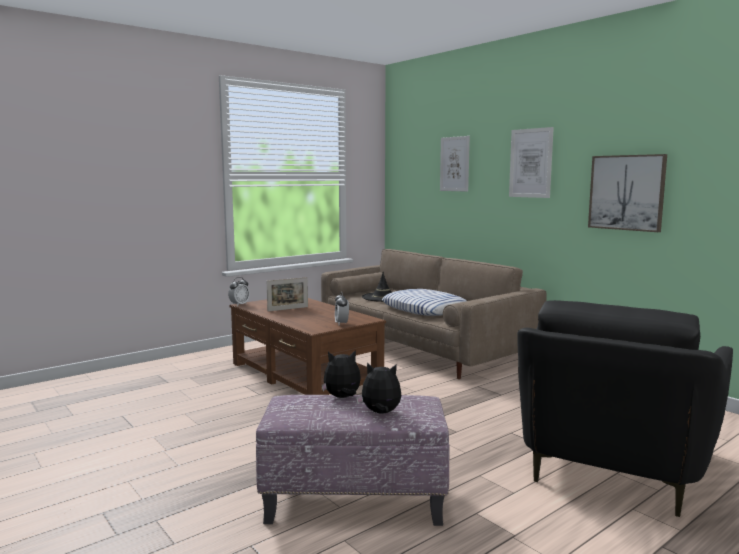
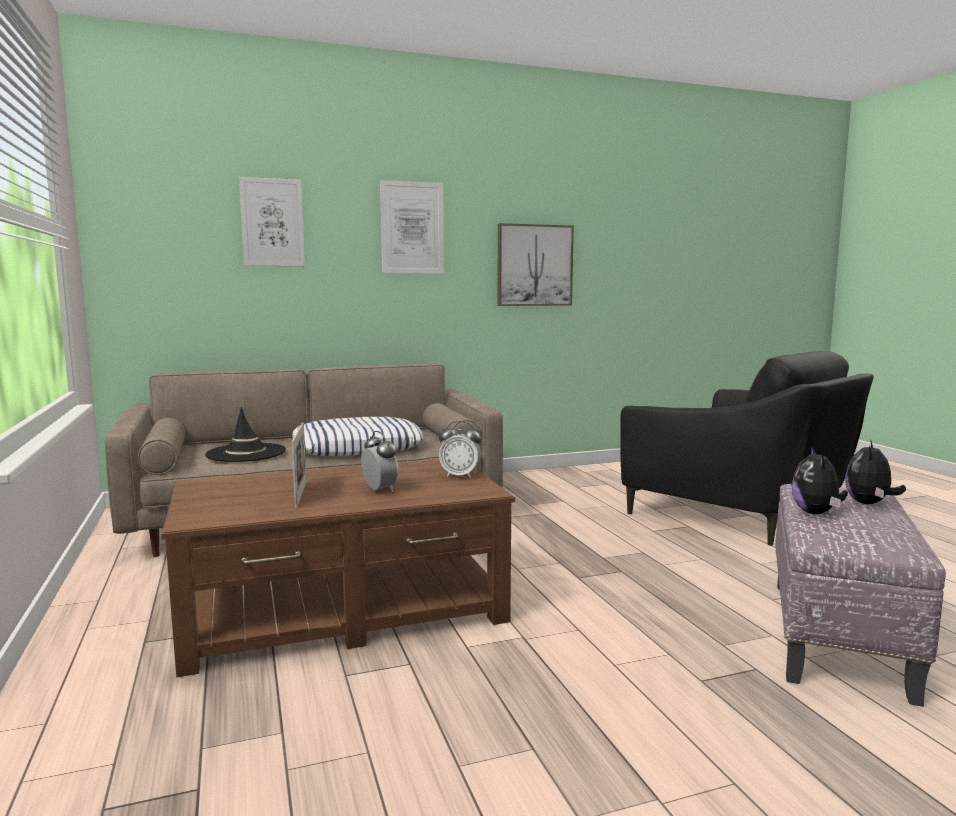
camera: 70 degrees left, 0 degrees up
alarm clock [228,277,250,306] -> alarm clock moved to [361,431,399,492]

